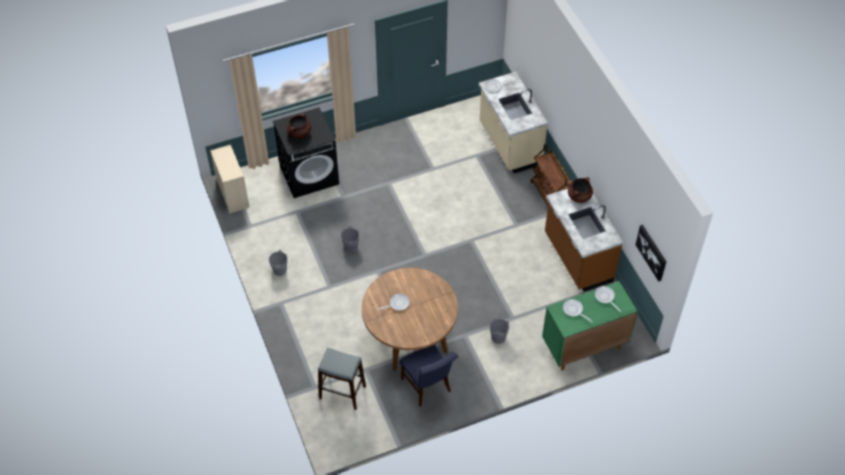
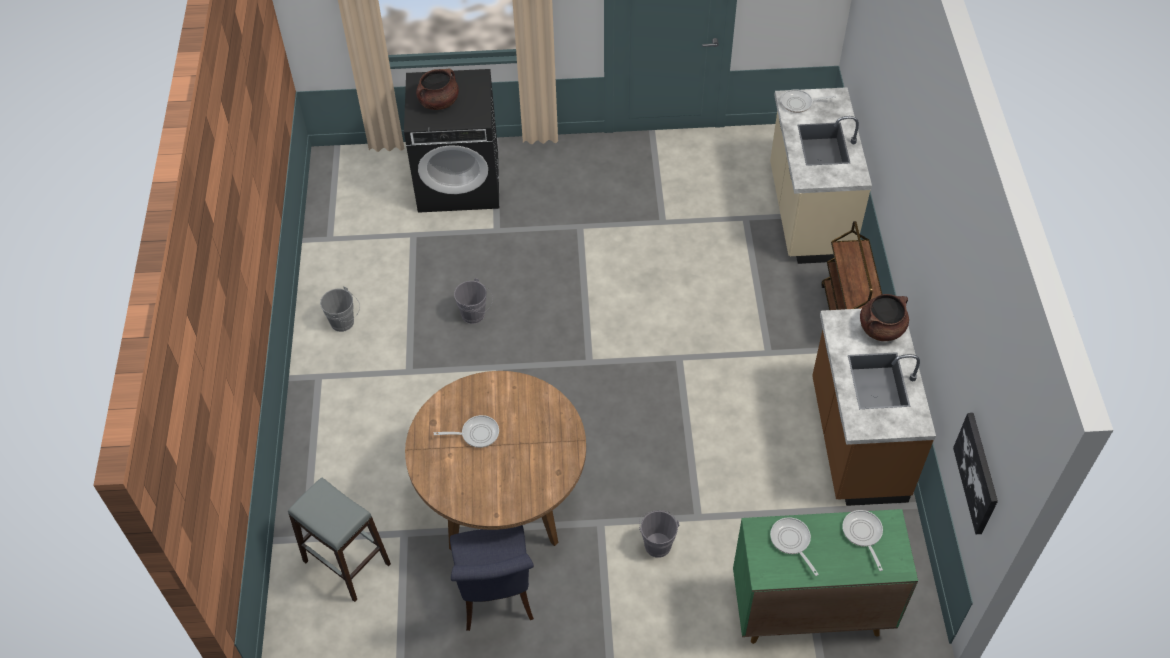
camera: 20 degrees right, 0 degrees up
beige dresser [210,145,250,214] -> none

